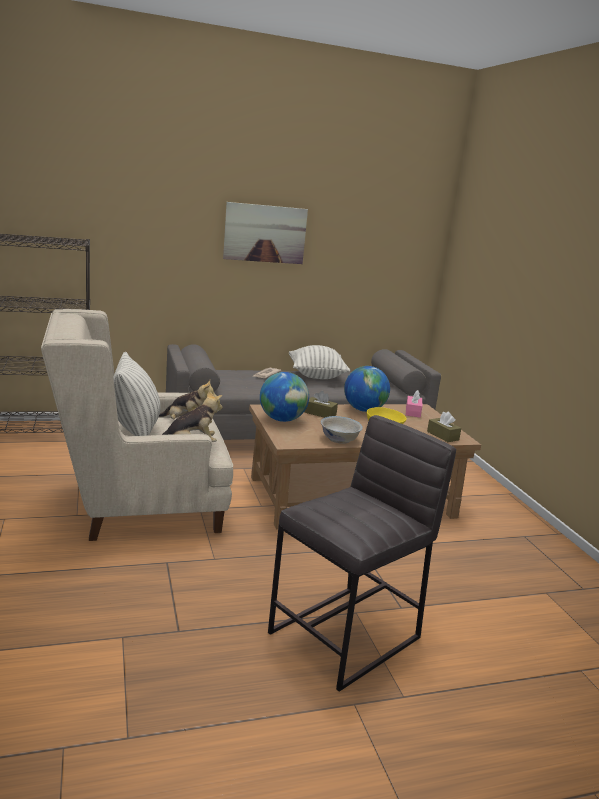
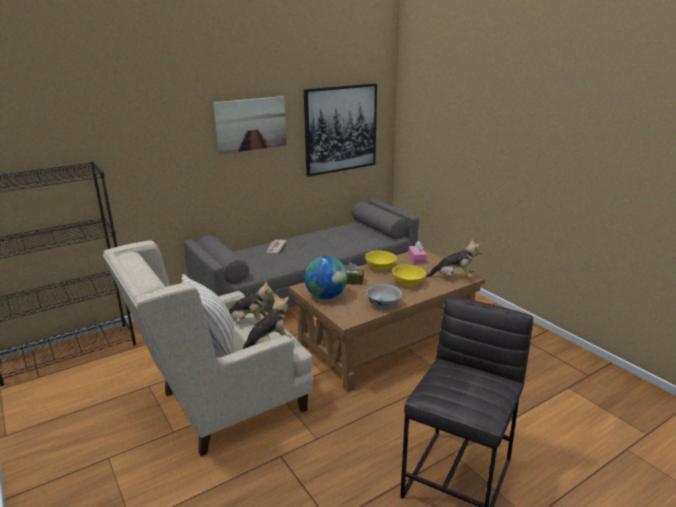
camera: 15 degrees left, 5 degrees up
pillow [289,345,350,379] -> none
globe [344,366,390,412] -> yellow bowl [365,251,397,271]
brown tissue box [427,412,461,442] -> plush toy [426,239,482,278]
none -> picture [304,83,377,177]

